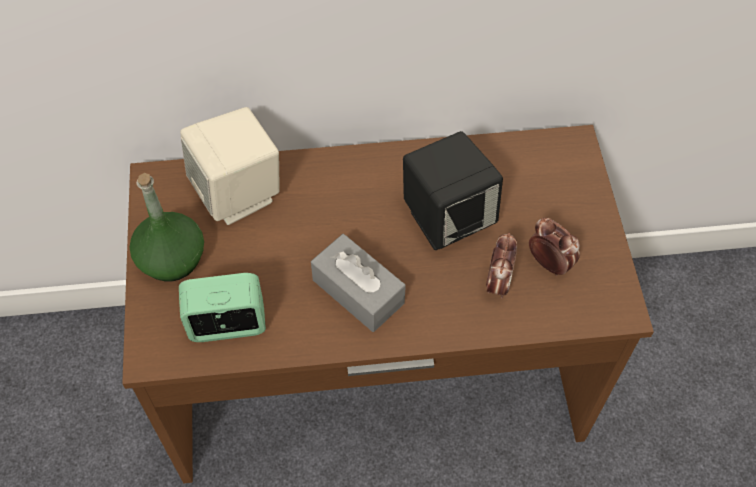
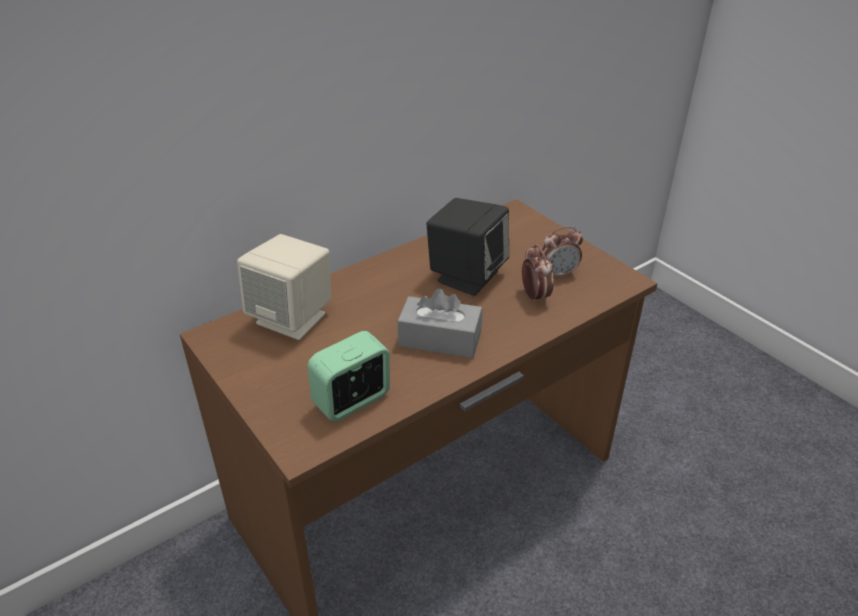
camera: 30 degrees left, 20 degrees down
green bottle [130,173,204,281] -> none
alarm clock [529,218,580,276] -> alarm clock turned 150 degrees clockwise [541,226,583,276]

